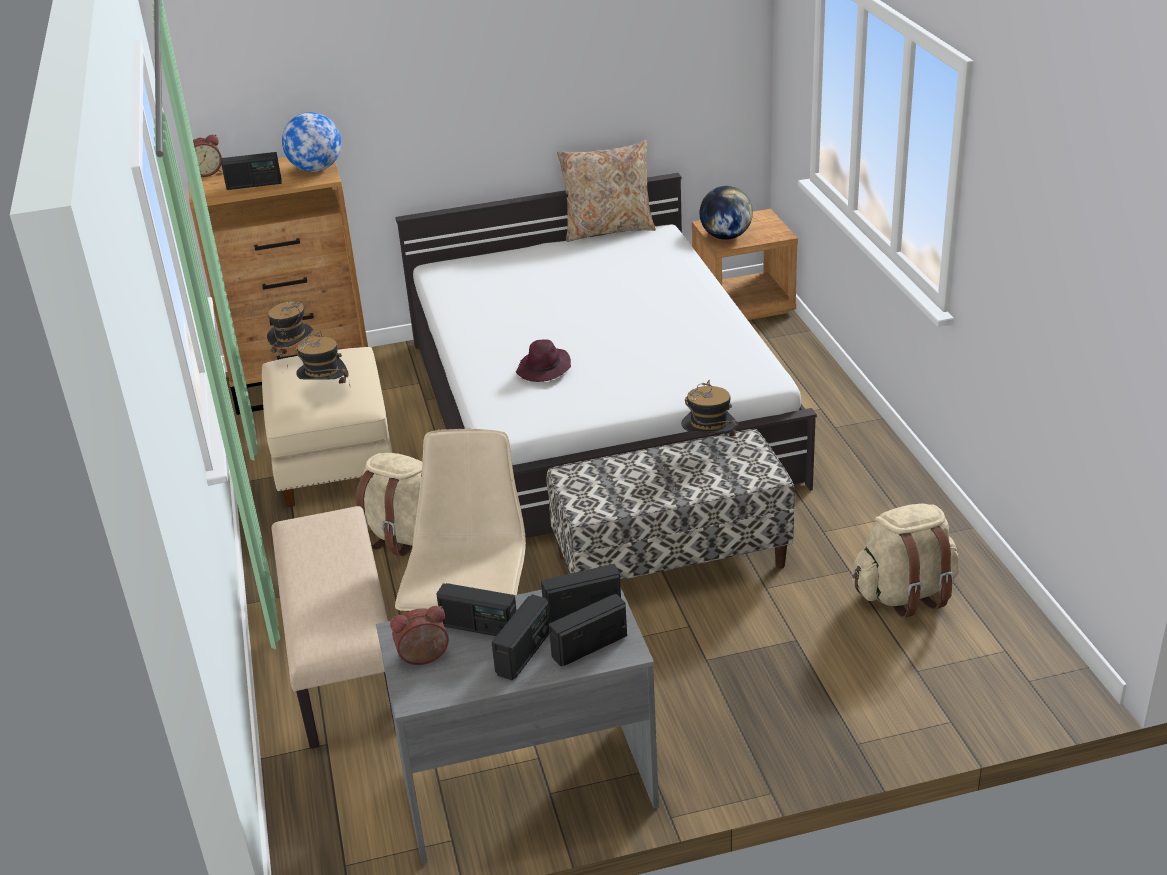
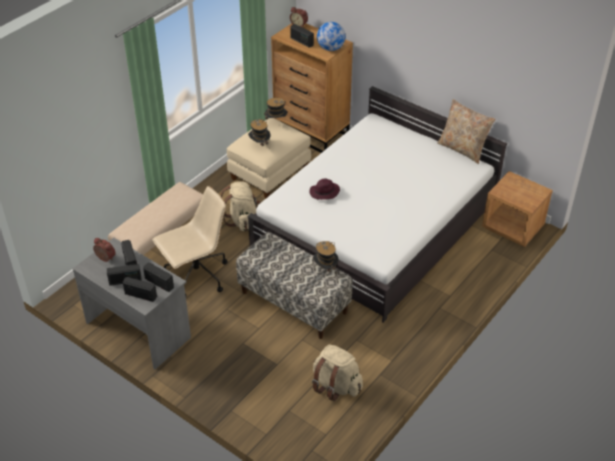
camera: 50 degrees right, 10 degrees up
globe [699,186,753,240] -> none

